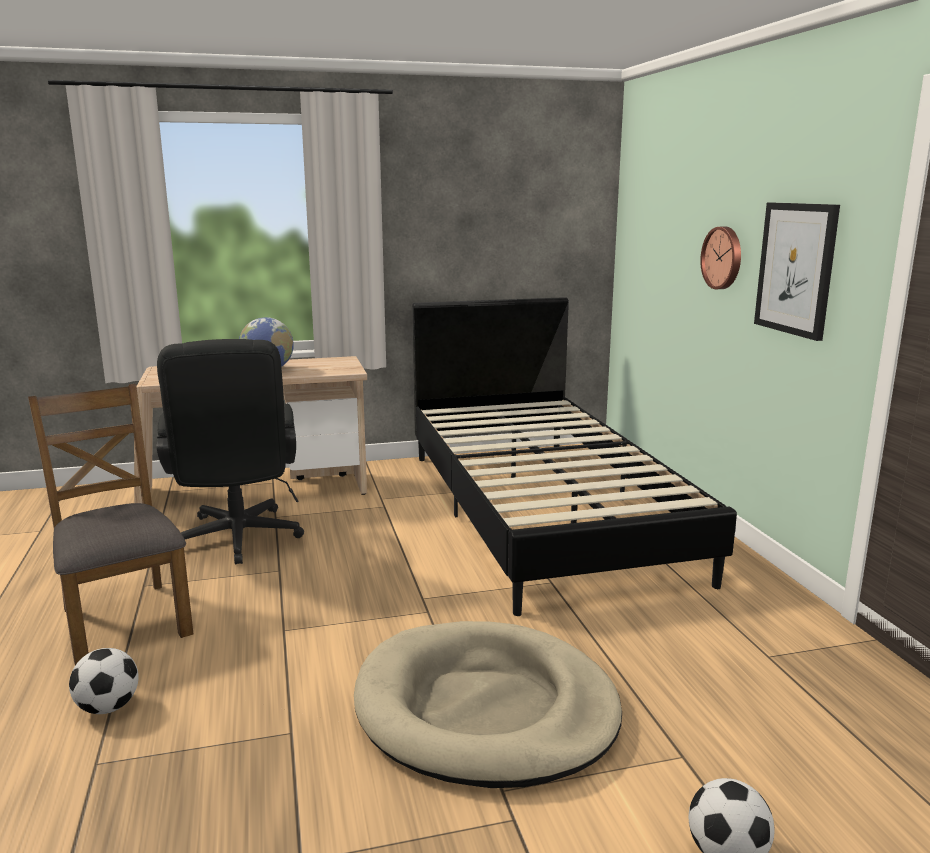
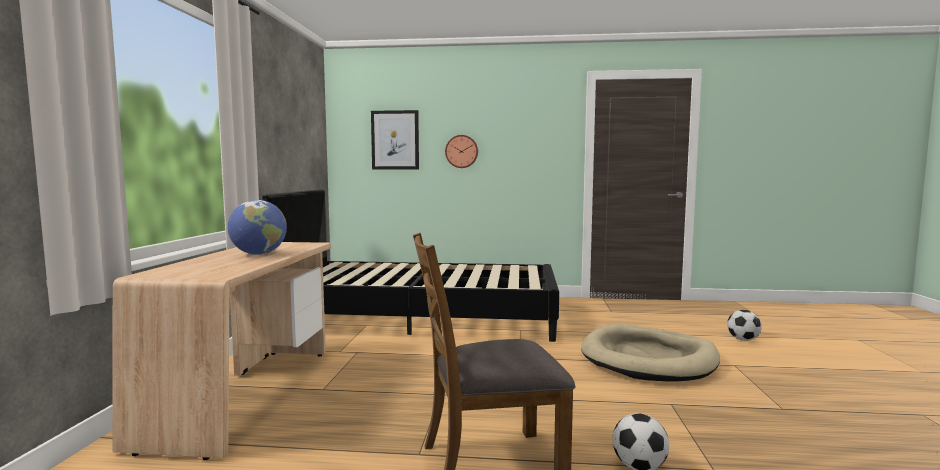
camera: 70 degrees left, 10 degrees down
black office chair [157,339,304,565] -> none
picture [754,203,840,341] -> picture moved to [371,110,419,170]

